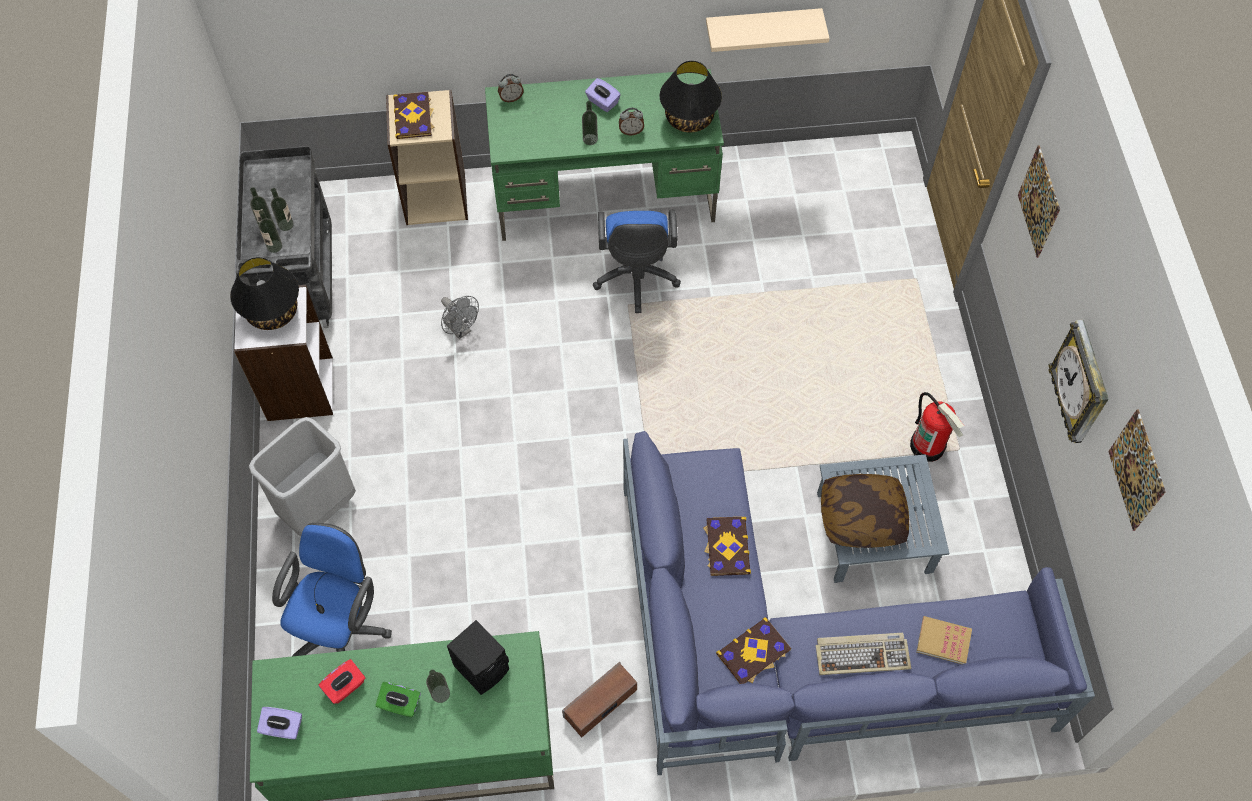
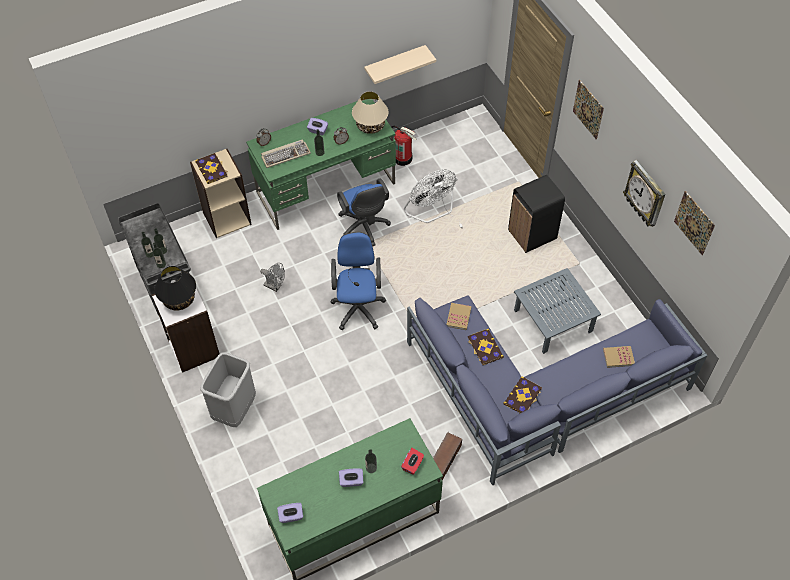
camera: 20 degrees left, 5 degrees down
blue office chair [272,523,392,656] -> blue office chair moved to [331,232,386,330]
red tissue box [319,659,365,704] -> red tissue box moved to [401,448,424,475]
green tissue box [376,682,421,717] -> purple tissue box [339,468,363,487]
black speaker [447,620,509,695] -> none
black table lamp [659,61,722,133] -> beige table lamp [352,91,389,134]
keyboard [815,633,911,675] -> keyboard moved to [261,139,311,168]
pillow [821,474,909,548] -> none
fire extinguisher [910,392,964,462] -> fire extinguisher moved to [391,126,417,166]
none -> white fan [404,169,463,229]
none -> book [446,303,471,330]
none -> black trash can [508,175,565,253]

